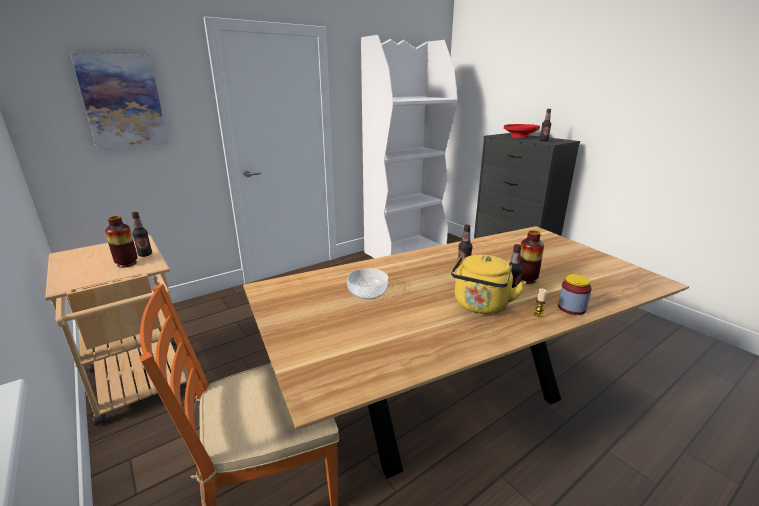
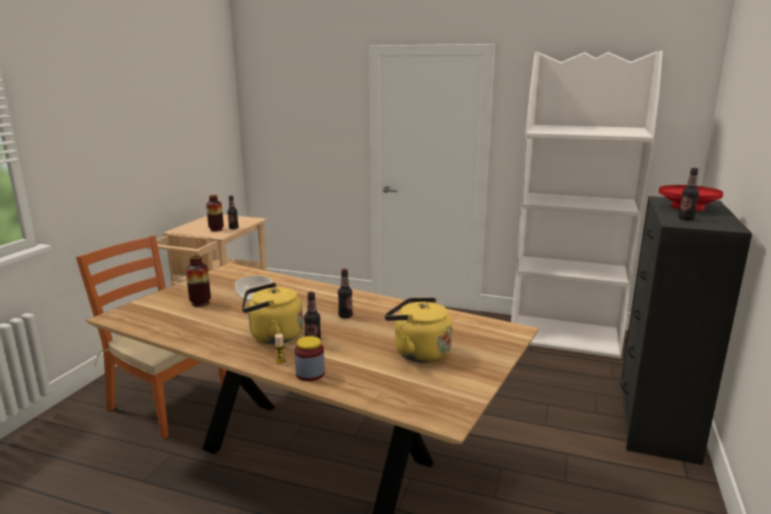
camera: 55 degrees right, 5 degrees down
picture [70,53,168,149] -> none
vase [520,230,544,284] -> vase moved to [186,255,211,307]
none -> yellow kettle [384,298,452,363]

